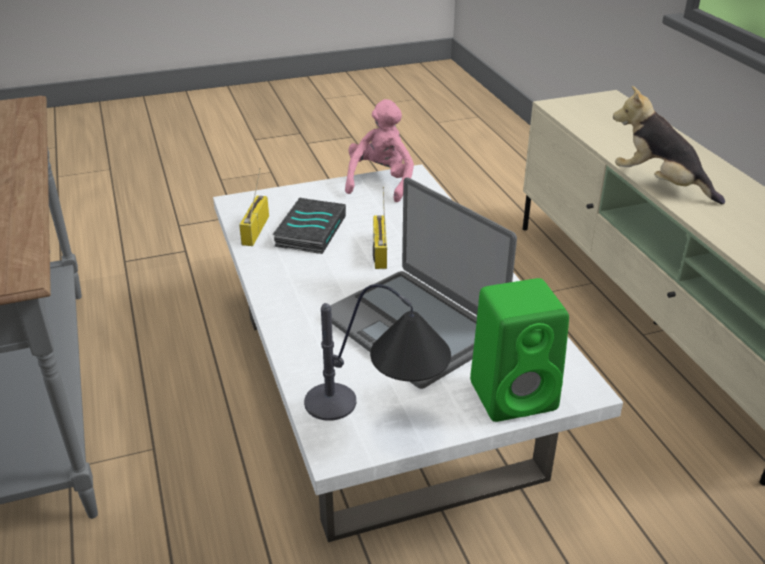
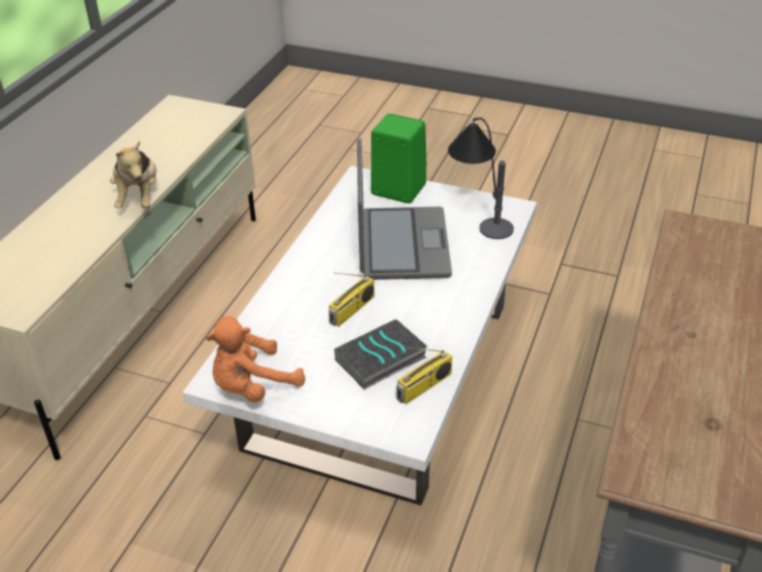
camera: 140 degrees left, 5 degrees up
pink plush toy [345,99,414,202] -> orange plush toy [206,316,305,403]

